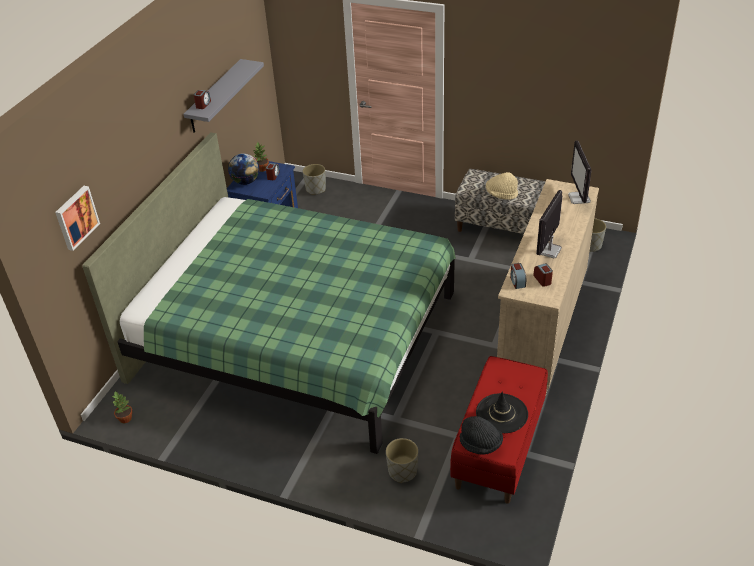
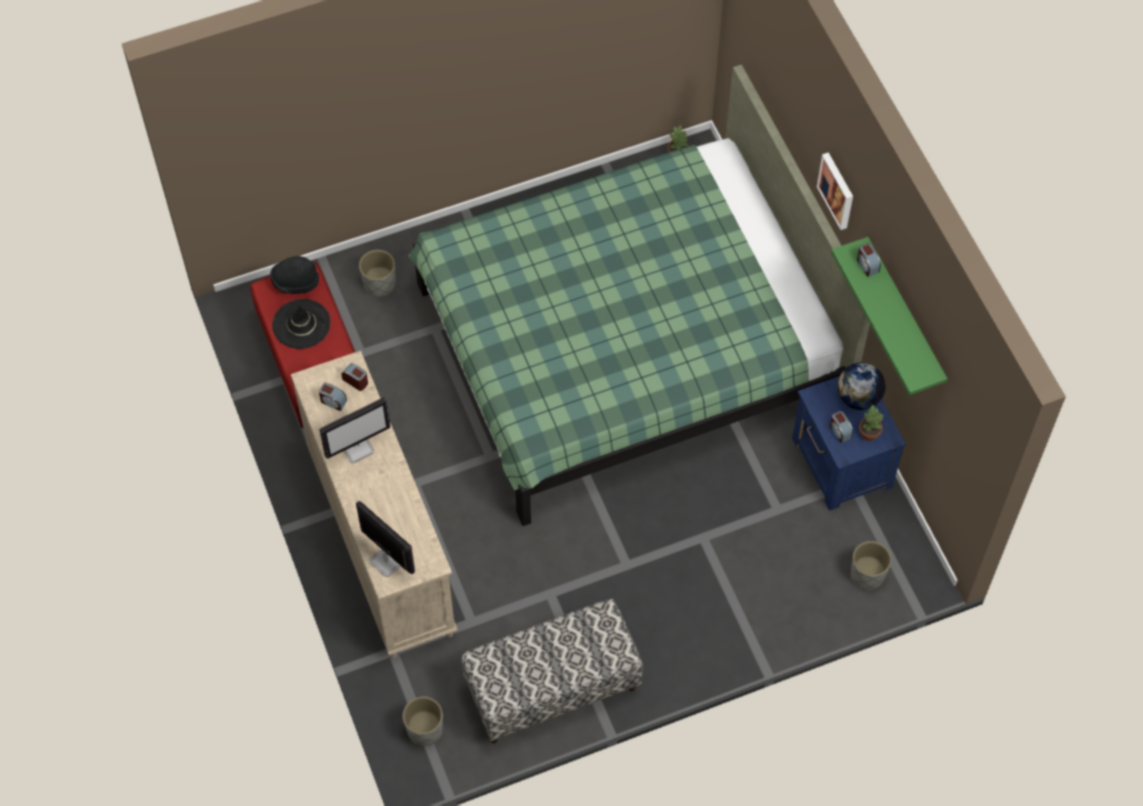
camera: 135 degrees right, 20 degrees up
picture [55,186,100,251] -> picture moved to [817,152,853,230]
grey shelf [183,59,264,133] -> green shelf [831,237,947,395]
beige hat [486,172,518,200] -> none
monitor [536,190,563,258] -> monitor turned 75 degrees clockwise [319,397,391,463]

